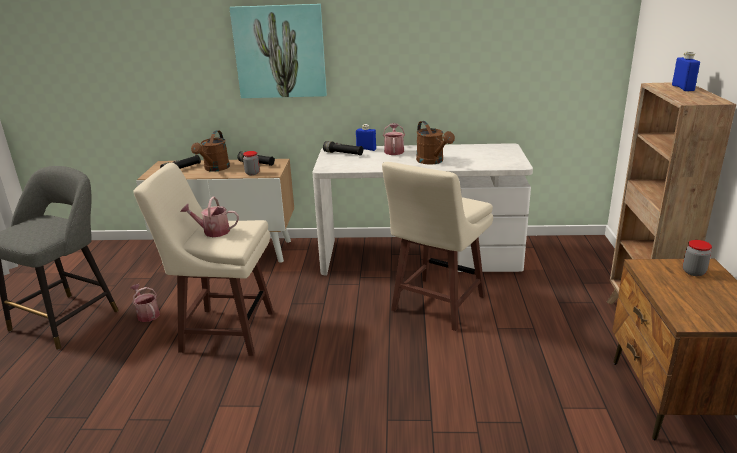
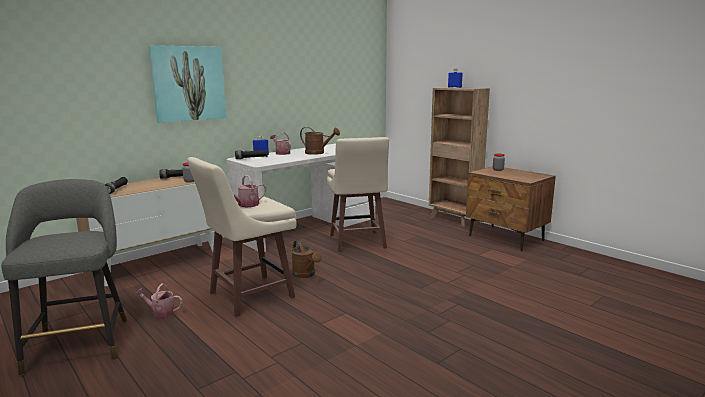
camera: 45 degrees left, 10 degrees down
brown watering can [191,130,230,172] -> brown watering can moved to [291,240,322,278]

